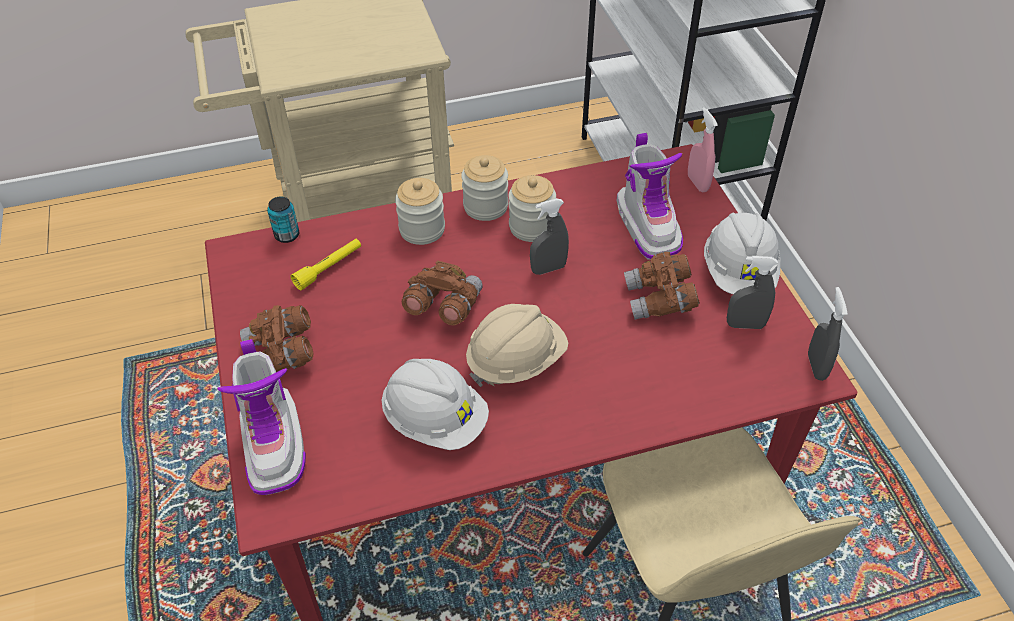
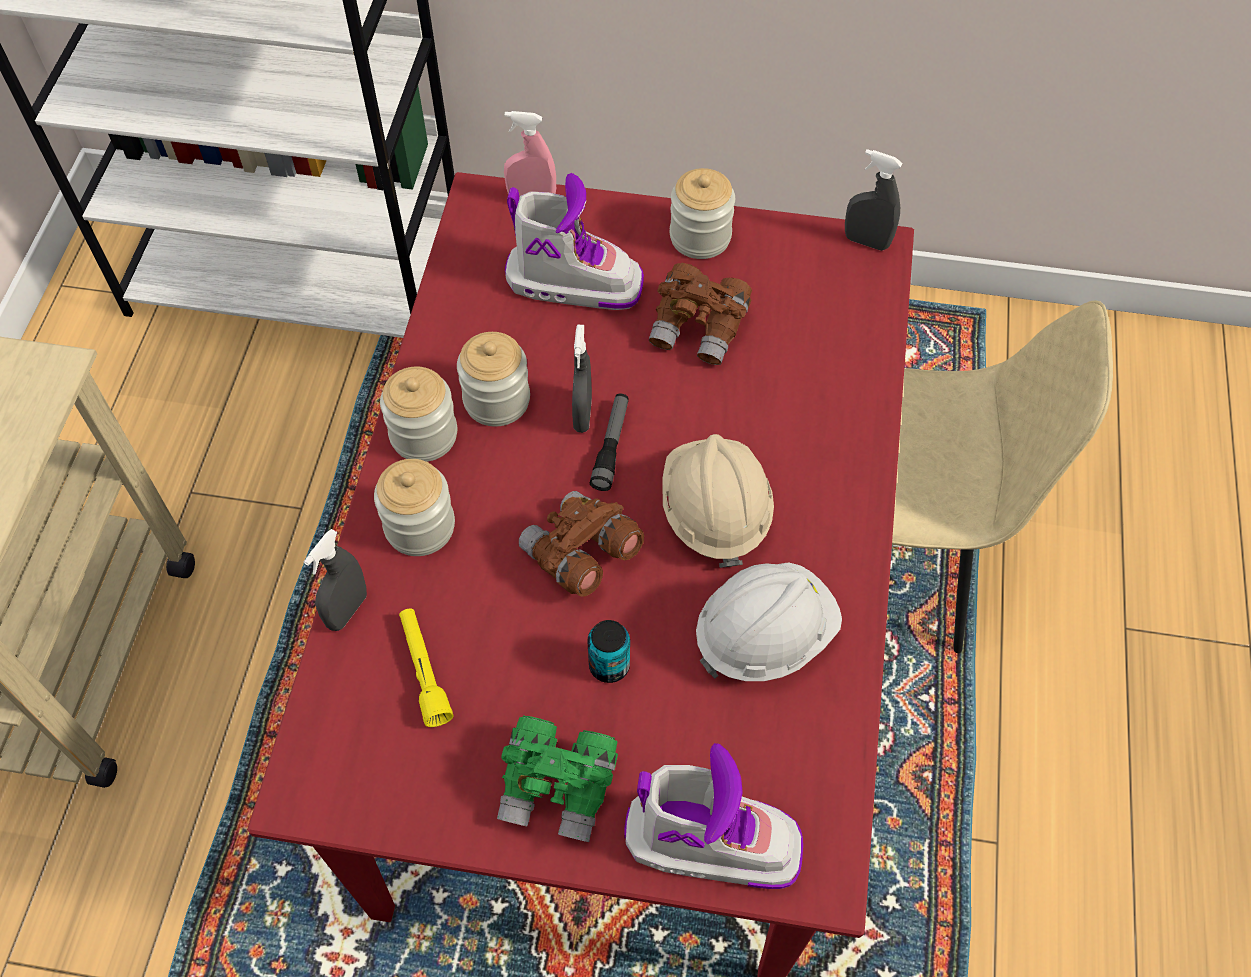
camera: 65 degrees left, 10 degrees up
brown binoculars [240,305,313,372] -> green binoculars [497,715,618,842]
can [267,197,299,243] -> can moved to [587,620,630,683]
white hard hat [704,213,780,294] -> jar [670,168,735,259]
grey spray bottle [727,256,778,329] -> grey spray bottle moved to [304,529,367,631]
none -> flashlight [590,394,629,491]

